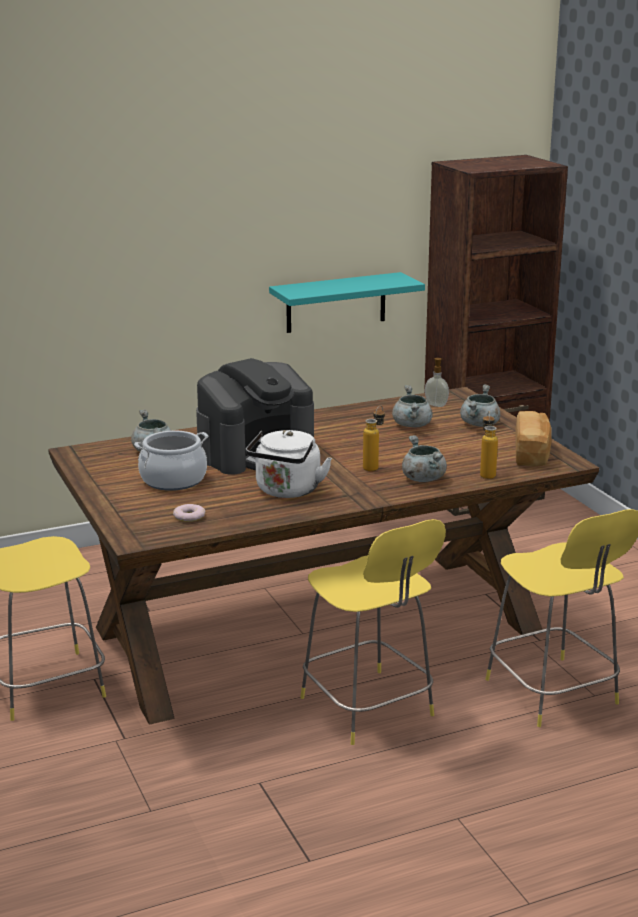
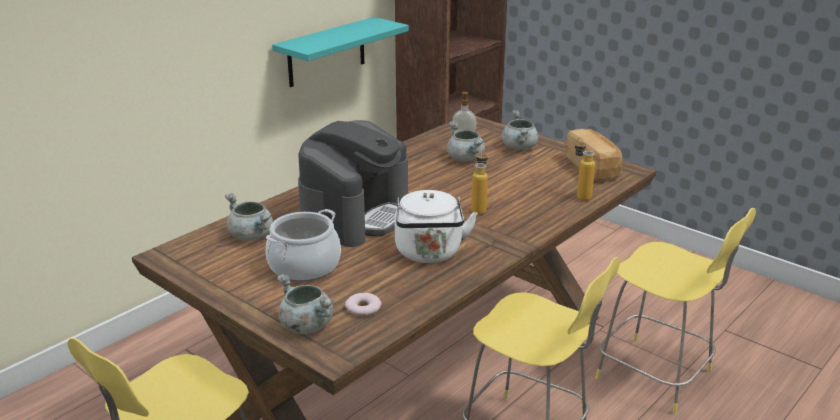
camera: 25 degrees left, 5 degrees up
grey cooking pot [402,435,447,482] -> grey cooking pot moved to [277,274,334,334]

